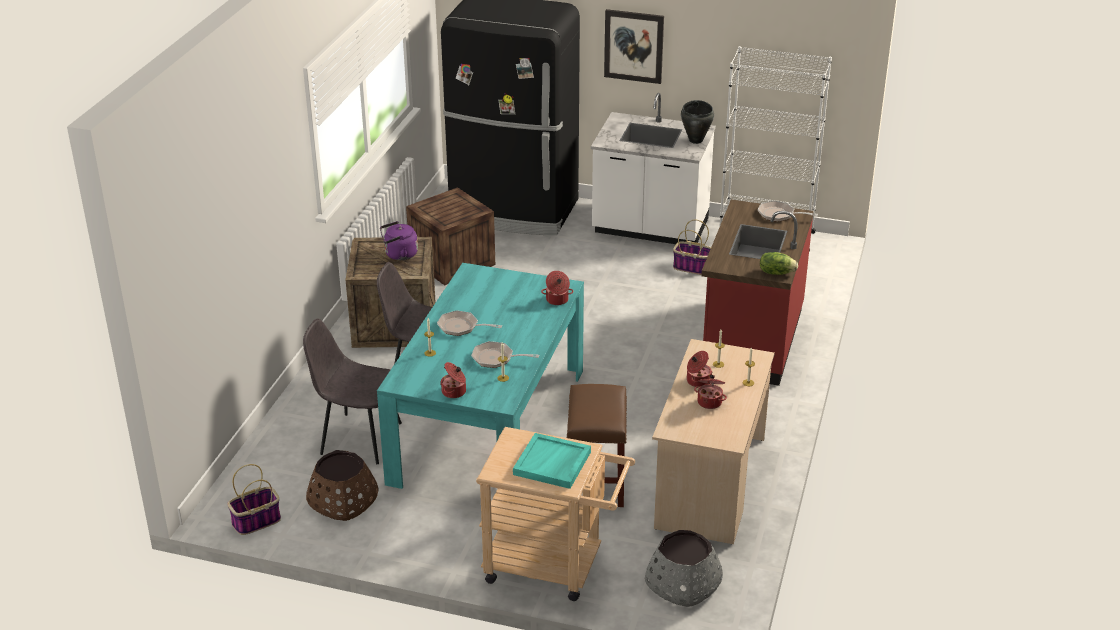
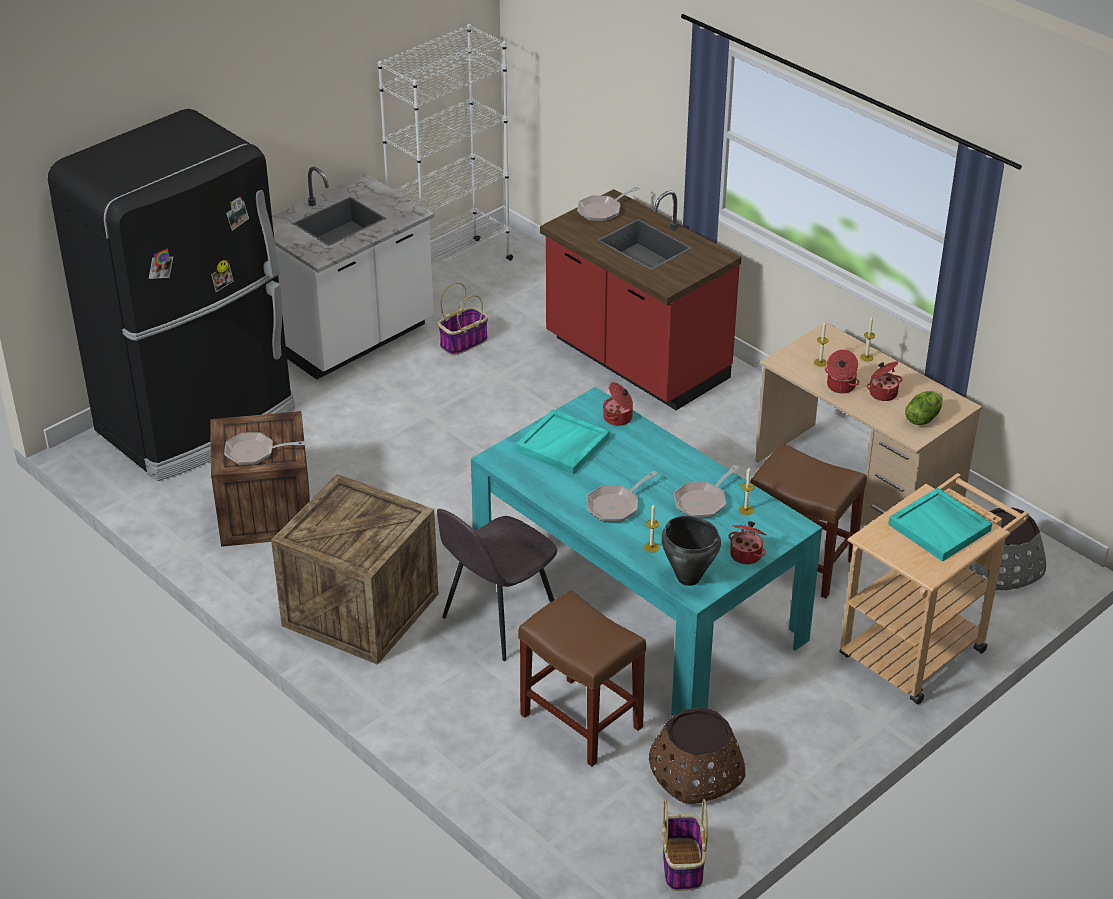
camera: 60 degrees left, 5 degrees up
grey chair [303,319,402,464] -> brown stool [518,590,646,767]
purple kettle [380,221,418,260] -> none
picture [604,9,664,84] -> none
black cooking pot [681,100,714,144] -> black cooking pot moved to [661,516,721,586]
lettuce [760,252,798,275] -> lettuce moved to [905,391,943,425]
none -> frying pan [224,432,306,465]
none -> turquoise tray [516,409,610,475]

